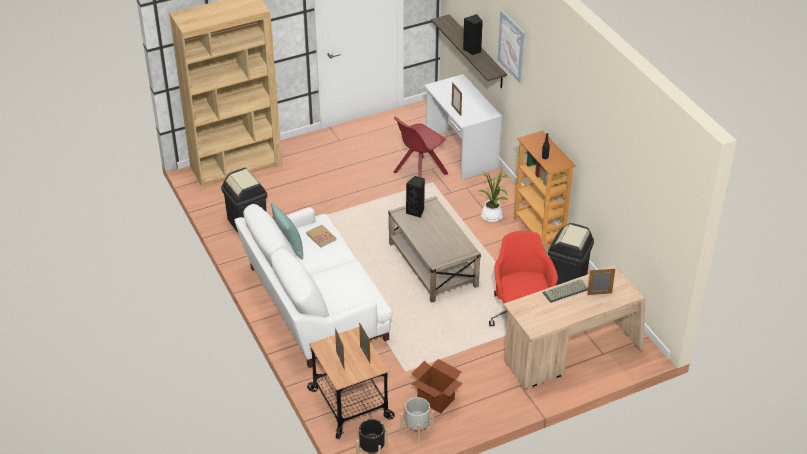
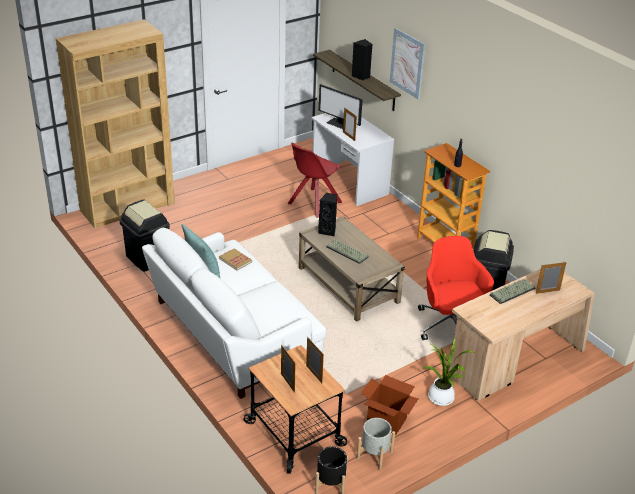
camera: 10 degrees left, 5 degrees down
potted plant [479,168,510,222] -> potted plant moved to [423,338,475,406]
none -> monitor [319,84,363,129]
none -> keyboard [326,239,369,264]

